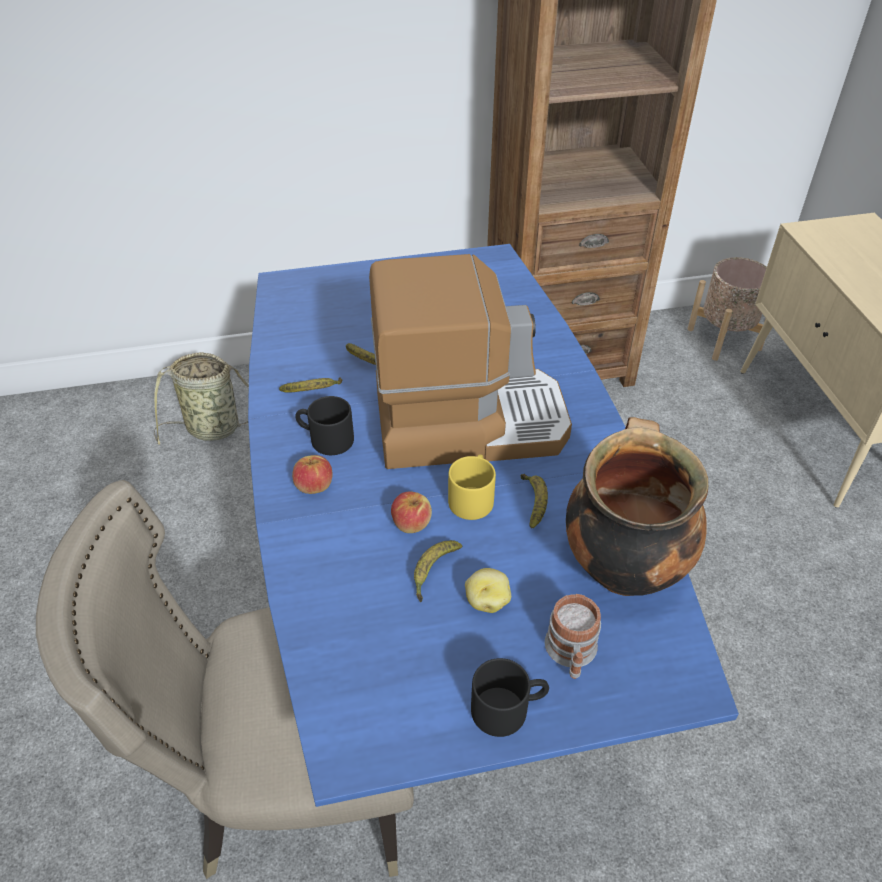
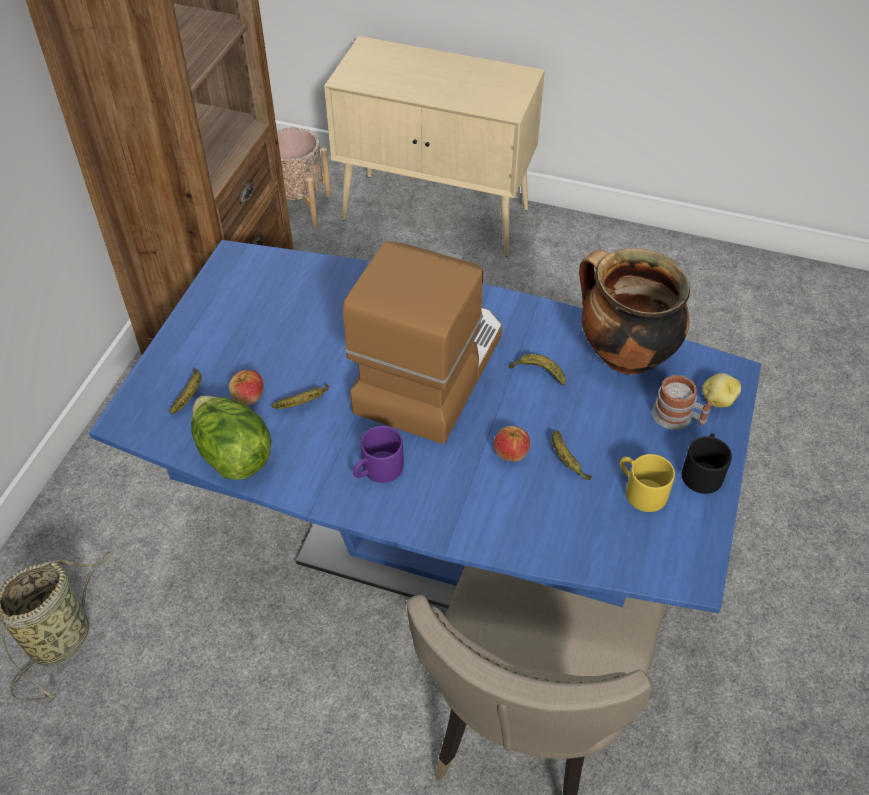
camera: 60 degrees left, 5 degrees up
banana [279,377,342,393] -> banana moved to [169,369,201,414]
apple [292,455,332,494] -> apple moved to [229,370,264,405]
black mug [295,396,354,455] -> purple mug [353,426,404,483]
yellow mug [448,454,496,520] -> yellow mug moved to [620,454,675,512]
potato [465,568,511,613] -> potato moved to [702,373,741,407]
none -> lettuce [191,396,271,480]

